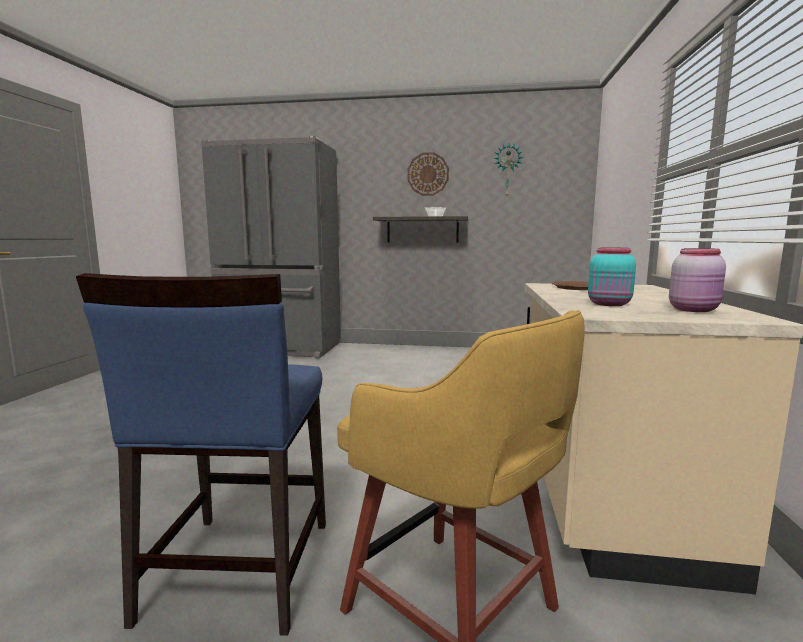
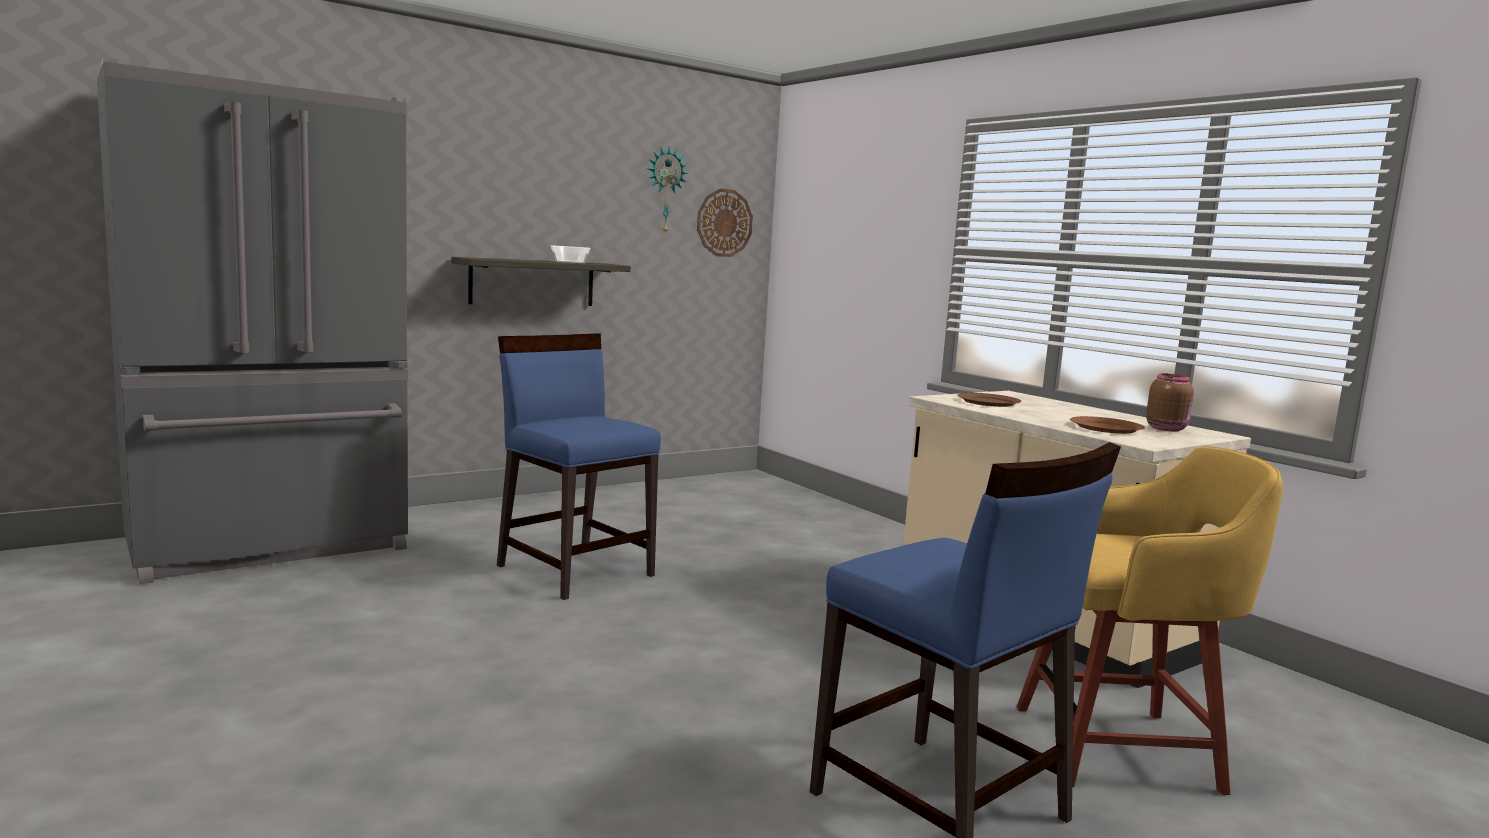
camera: 45 degrees left, 0 degrees up
wall clock [407,152,449,196] -> wall clock moved to [697,189,753,257]
turquoise jar [588,248,636,306] -> brown plate [1070,416,1145,434]
pink jar [669,248,726,312] -> brown jar [1146,373,1194,431]
none -> blue chair [497,333,661,600]

